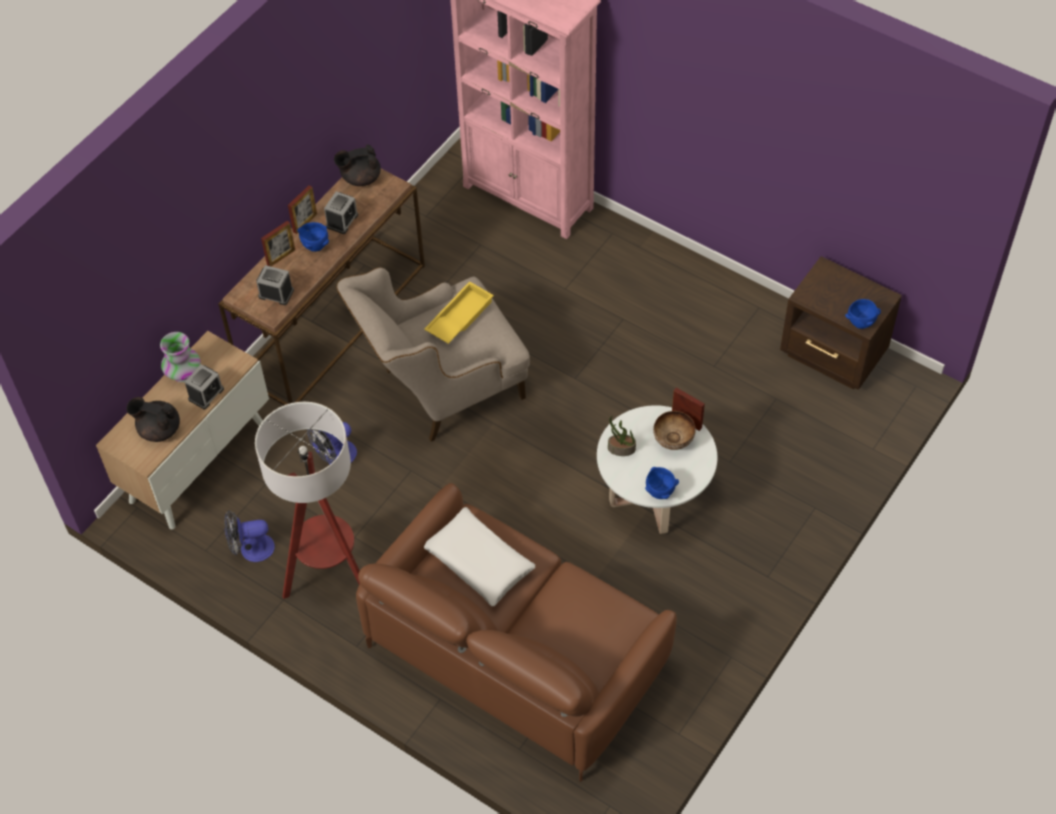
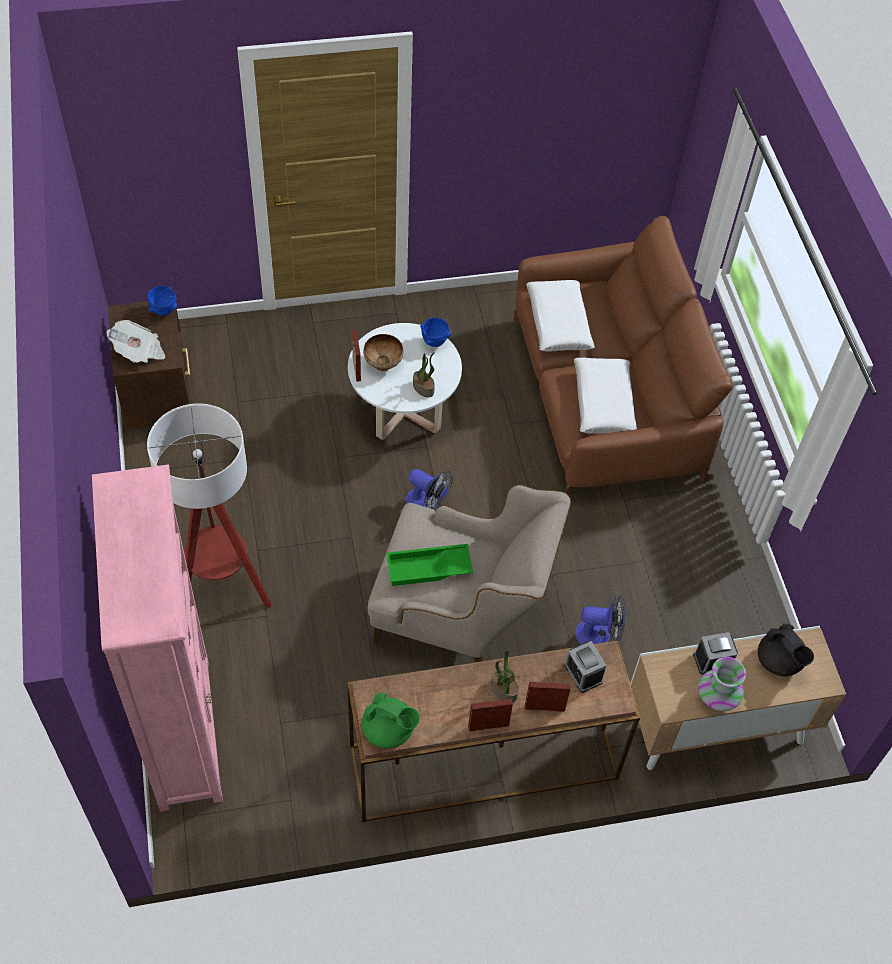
camera: 140 degrees left, 0 degrees up
fan [224,511,275,562] -> fan moved to [406,469,453,510]
floor lamp [255,402,360,599] -> floor lamp moved to [147,404,272,608]
blue bowl [297,222,329,252] -> potted plant [491,651,519,703]
alarm clock [324,191,358,234] -> none
black teapot [334,145,381,186] -> green teapot [362,692,420,748]
yellow tray [424,281,494,344] -> green tray [386,544,473,586]
none -> newspaper [107,320,165,363]
none -> white pillow [526,280,595,352]

